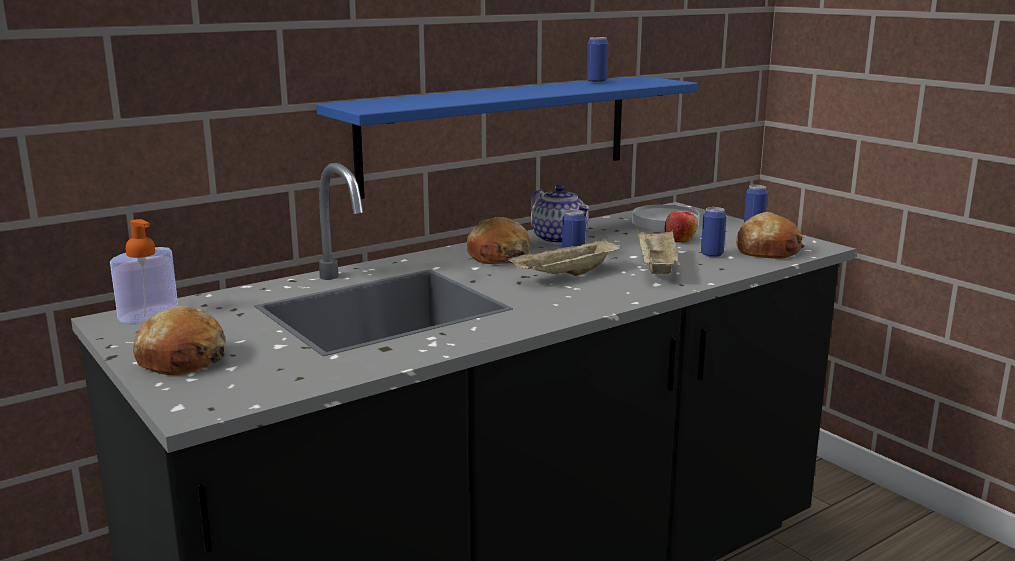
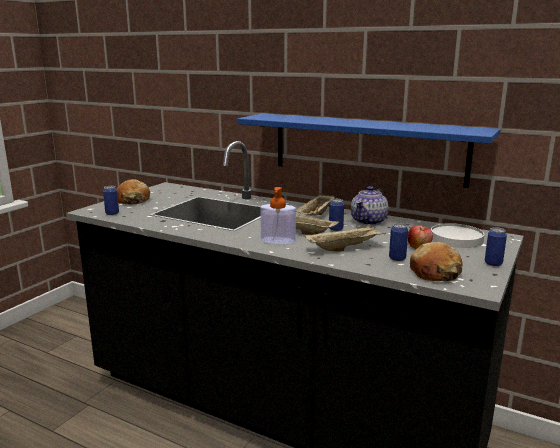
camera: 65 degrees right, 0 degrees up
soap dispenser [110,219,178,323] -> soap dispenser moved to [260,187,296,244]
bread [467,217,530,264] -> beige tray [296,193,335,216]
can [587,37,609,83] -> can moved to [103,186,119,215]

